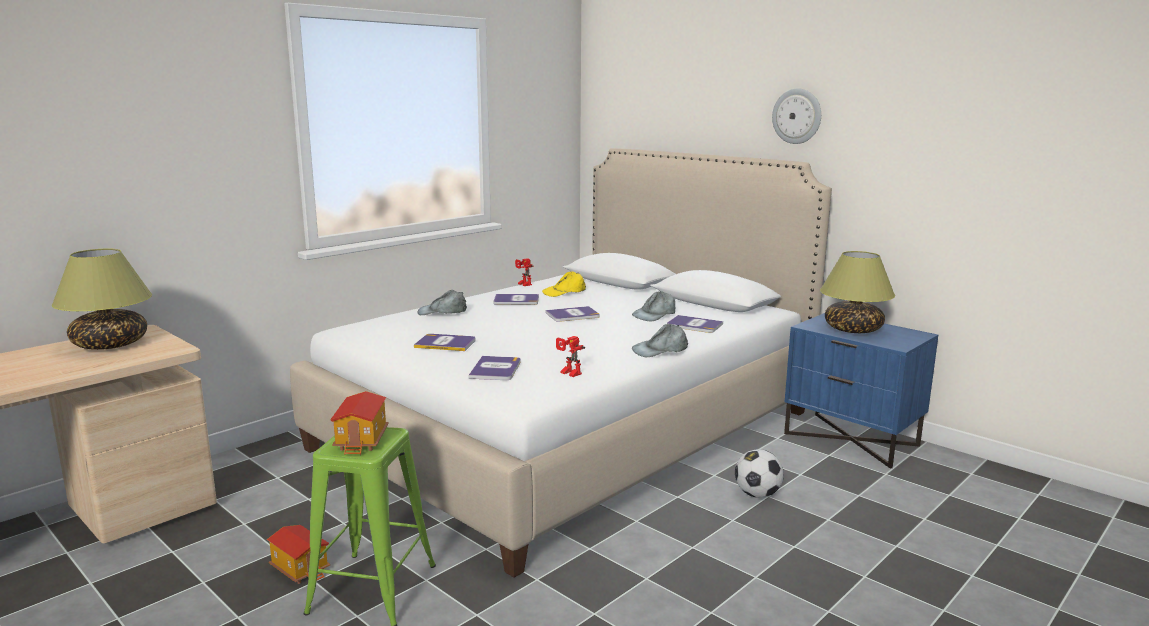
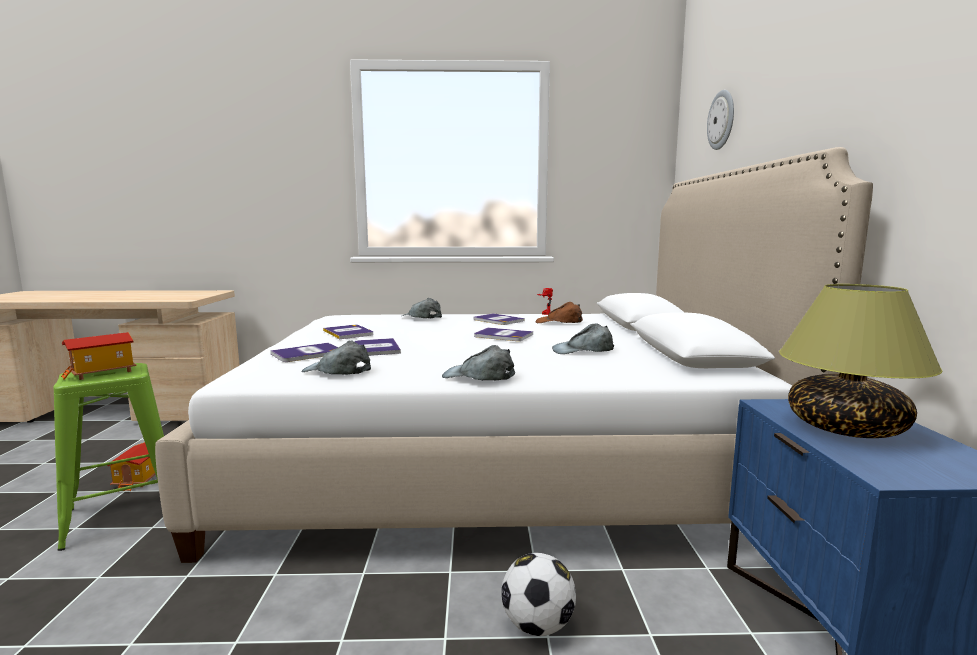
camera: 45 degrees right, 5 degrees down
table lamp [52,249,152,350] -> none
yellow cap [542,272,586,297] -> brown cap [535,302,583,323]
toy robot [556,336,585,377] -> grey cap [301,341,371,374]
book [667,315,723,333] -> book moved to [355,338,401,356]
wall clock [772,88,821,144] -> wall clock moved to [707,90,734,150]

